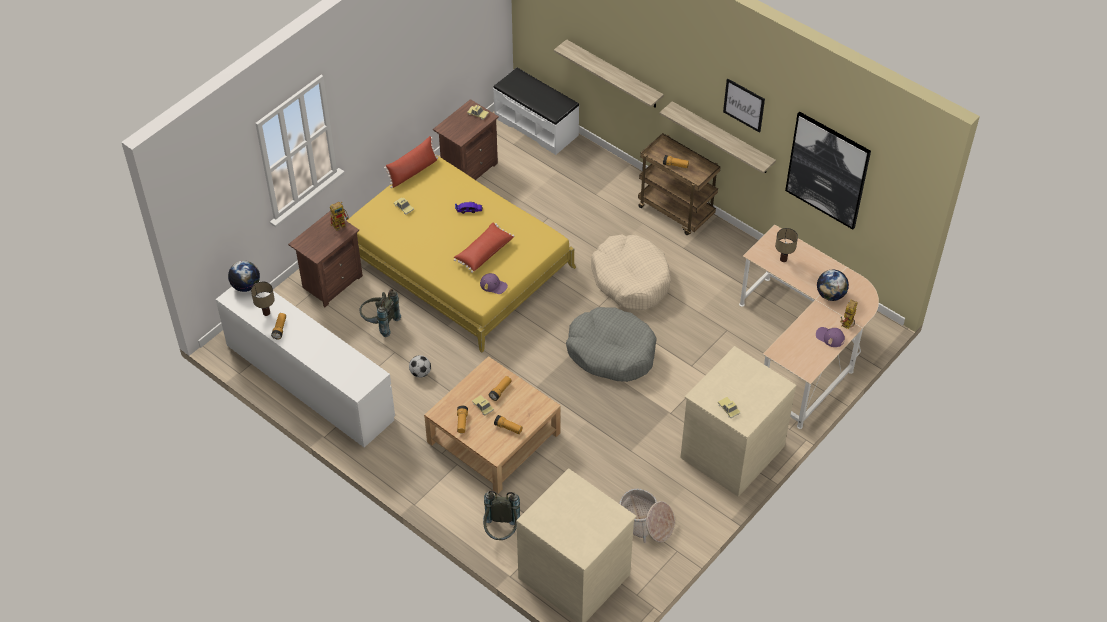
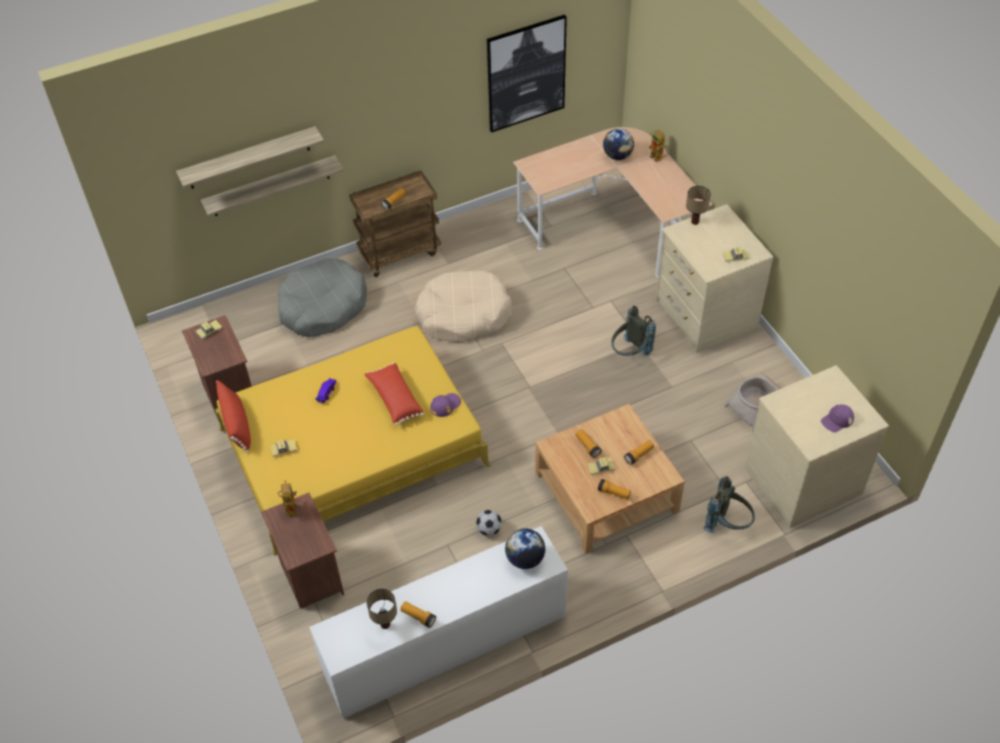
camera: 65 degrees left, 0 degrees up
globe [228,261,260,292] -> globe moved to [505,528,545,569]
grey backpack [360,289,401,337] -> grey backpack moved to [611,306,656,356]
white bench [493,67,579,155] -> none
grey dog bed [566,307,657,382] -> grey dog bed moved to [278,258,367,337]
shelf [659,101,776,174] -> shelf moved to [176,126,324,189]
picture [723,78,765,133] -> none
table lamp [775,228,798,262] -> table lamp moved to [686,186,711,225]
purple cap [816,327,845,347] -> purple cap moved to [821,404,854,432]

